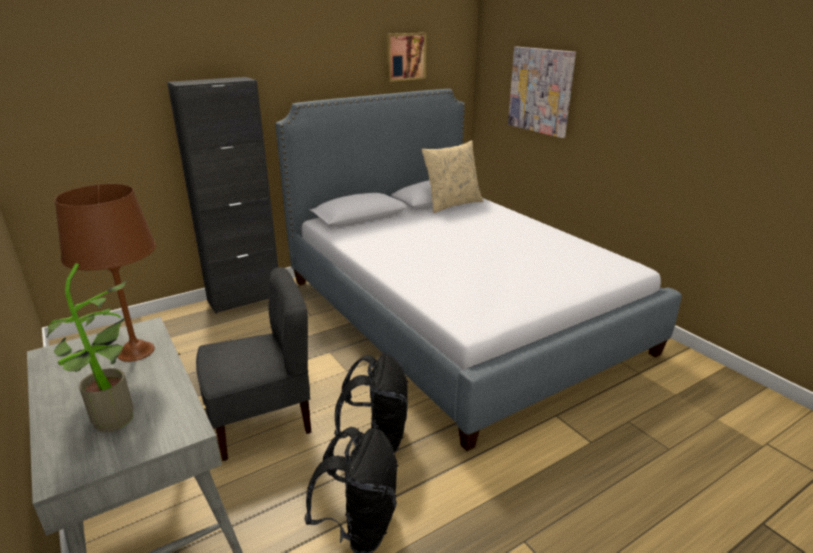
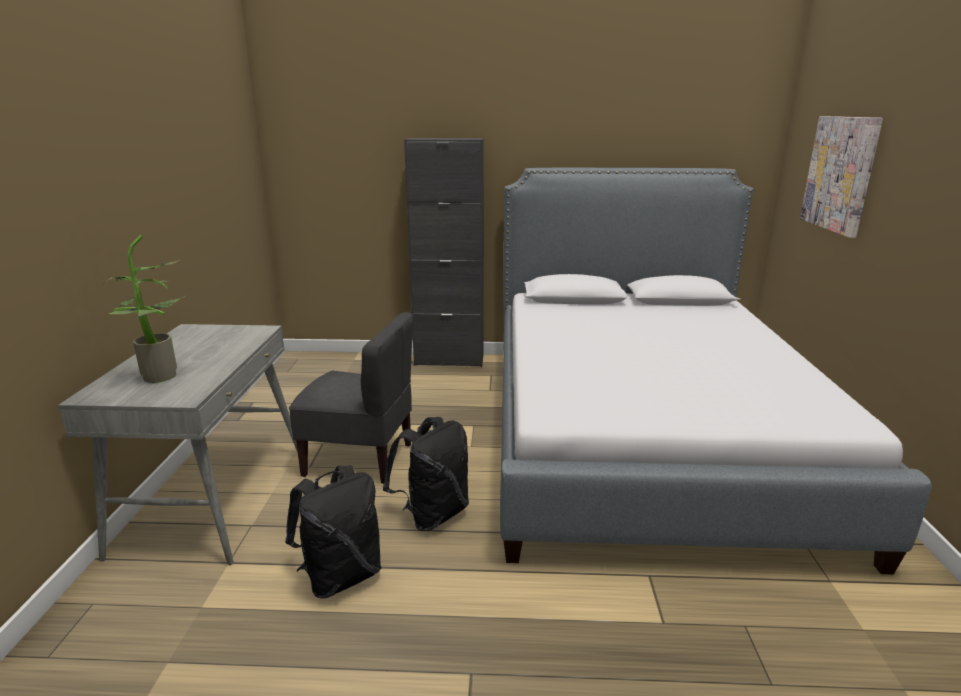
camera: 35 degrees right, 5 degrees down
brown table lamp [54,184,156,362] -> none
picture [386,33,426,82] -> none
beige pillow [422,140,483,213] -> none

